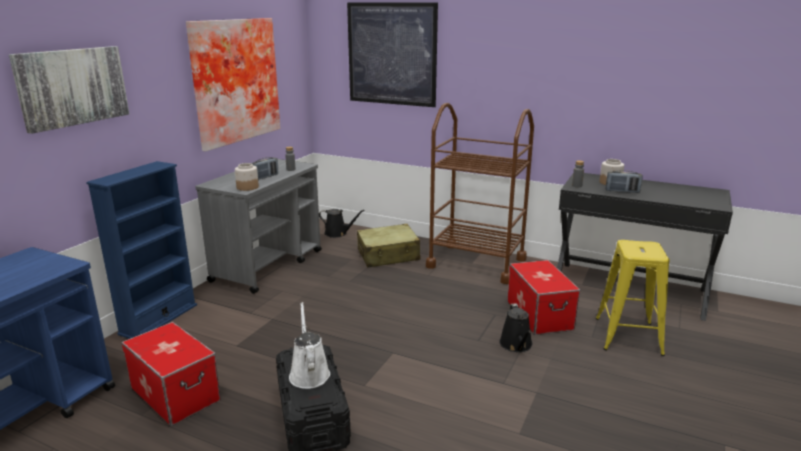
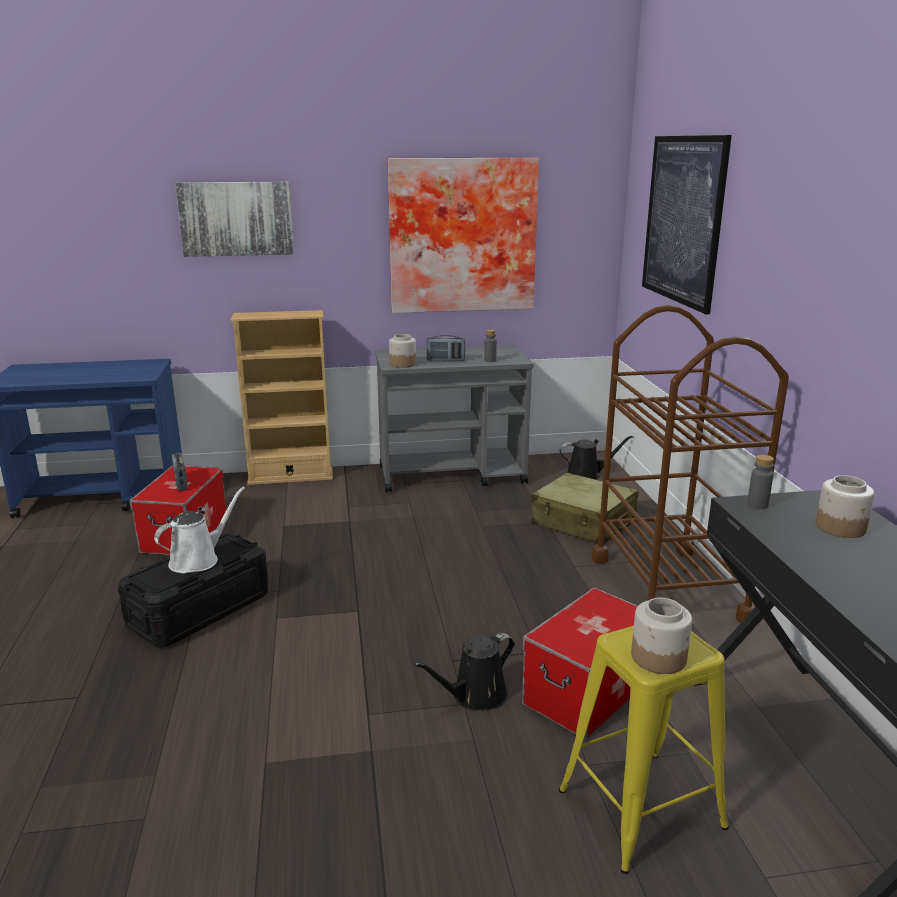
camera: 55 degrees right, 0 degrees up
blue bookcase [86,161,197,339] -> beige bookcase [231,310,333,485]
black watering can [319,209,365,238] -> black watering can turned 75 degrees counterclockwise [560,436,633,480]
radio [606,170,643,193] -> radio moved to [172,453,188,491]
none -> jar [631,598,692,674]

